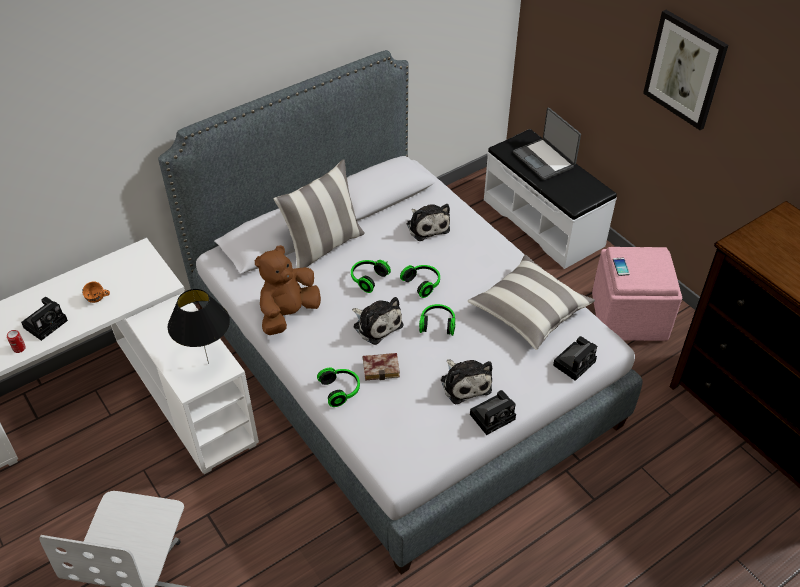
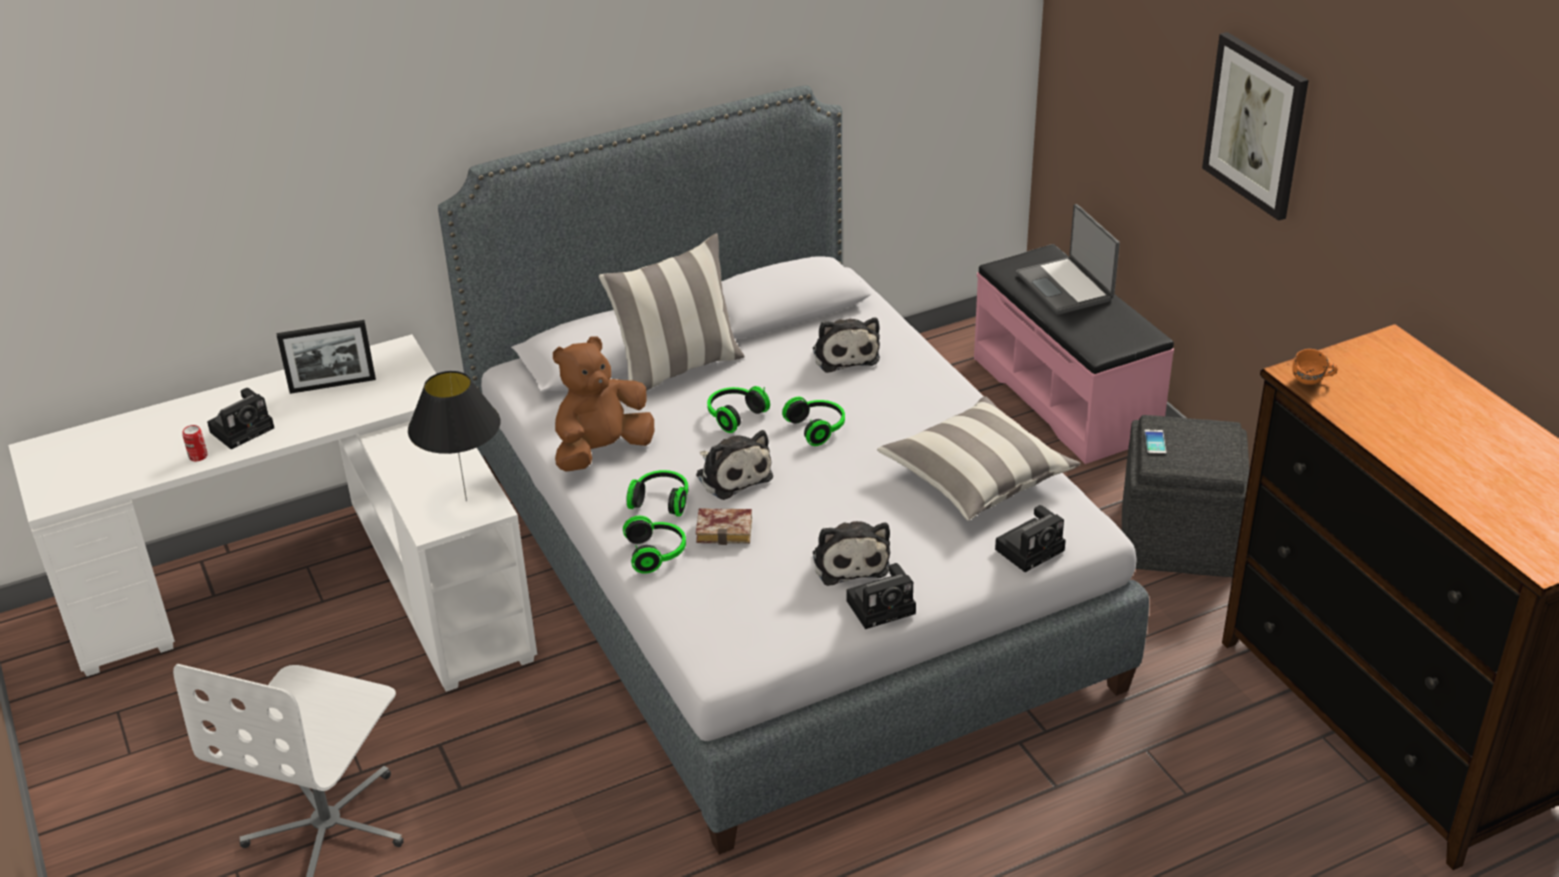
camera: 10 degrees right, 10 degrees down
orange mug [82,282,110,303] -> orange mug moved to [1292,349,1337,385]
headphones [419,304,455,336] -> headphones moved to [626,470,688,517]
white bench [484,129,617,269] -> pink bench [974,244,1174,464]
pink ottoman [592,247,682,341] -> grey ottoman [1122,415,1249,577]
none -> picture frame [277,320,376,394]

